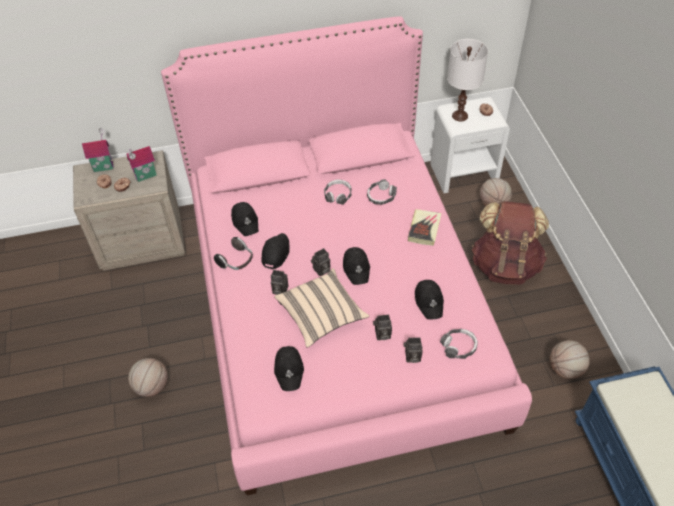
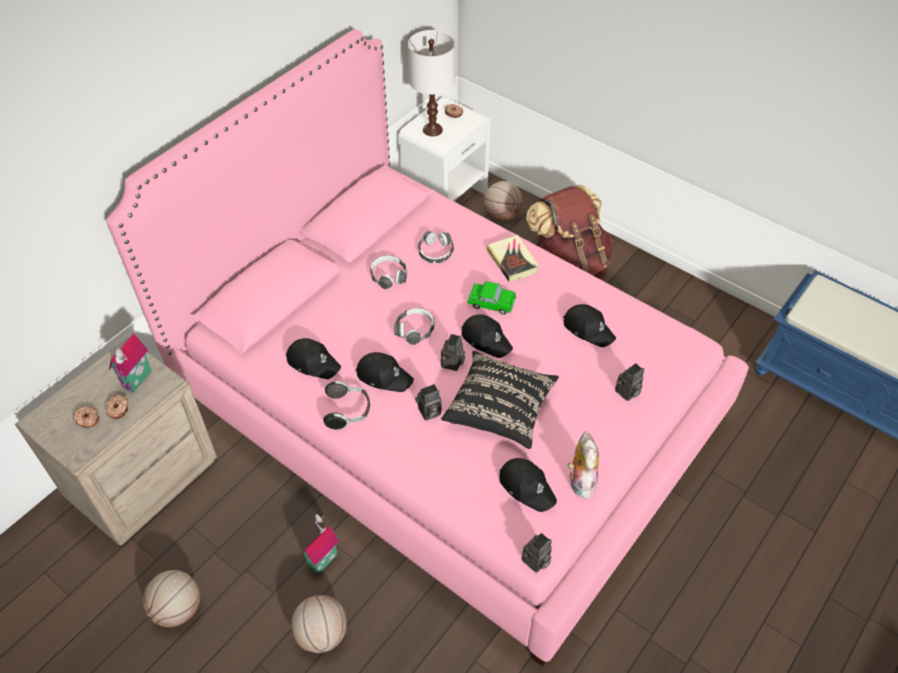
camera: 40 degrees left, 0 degrees up
toy house [82,128,114,172] -> toy house moved to [301,514,339,575]
black cap [261,233,289,269] -> black cap turned 135 degrees clockwise [356,352,414,392]
beige pillow [274,268,369,348] -> black pillow [441,351,559,449]
camera [373,314,392,340] -> camera moved to [522,533,552,573]
headphones [440,329,478,359] -> headphones moved to [394,308,435,345]
basketball [549,340,590,379] -> basketball moved to [143,570,200,627]
none -> toy car [467,281,516,315]
none -> plush toy [568,431,599,500]

